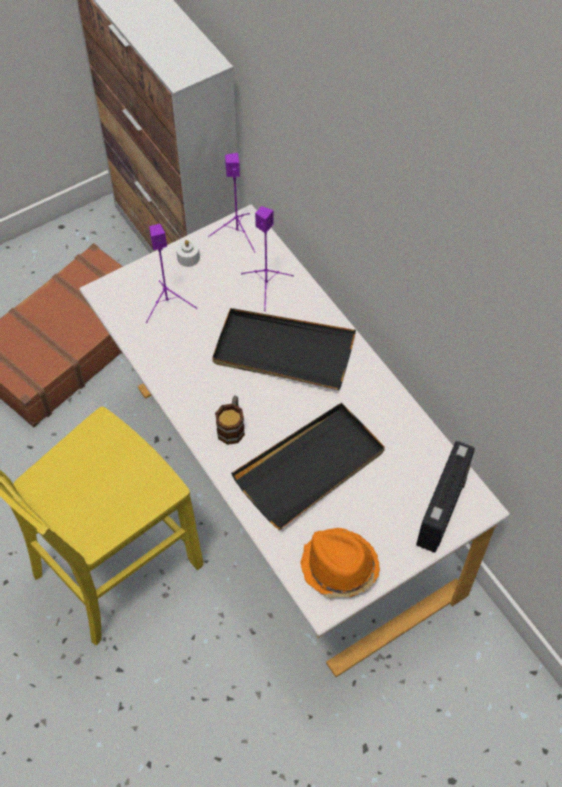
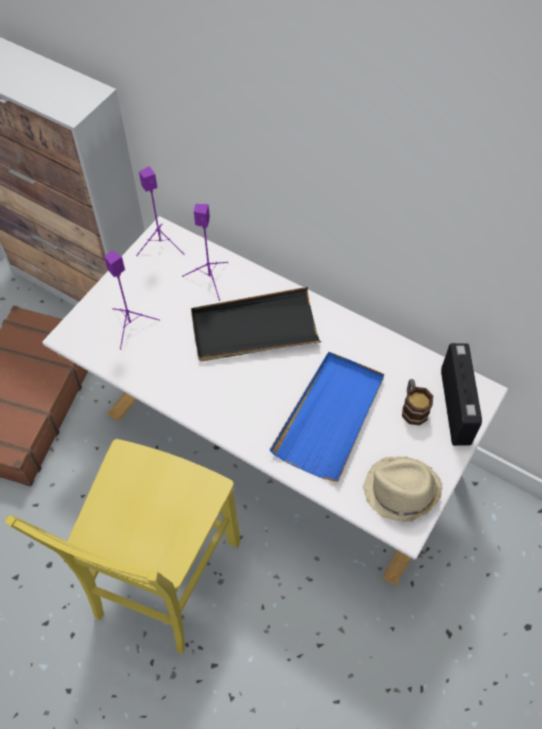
camera: 25 degrees left, 0 degrees up
white candle [176,240,200,267] -> none
mug [215,396,245,445] -> mug moved to [402,379,433,426]
black tray [231,403,385,530] -> blue tray [270,352,384,481]
orange hat [300,528,380,598] -> beige hat [363,456,442,522]

